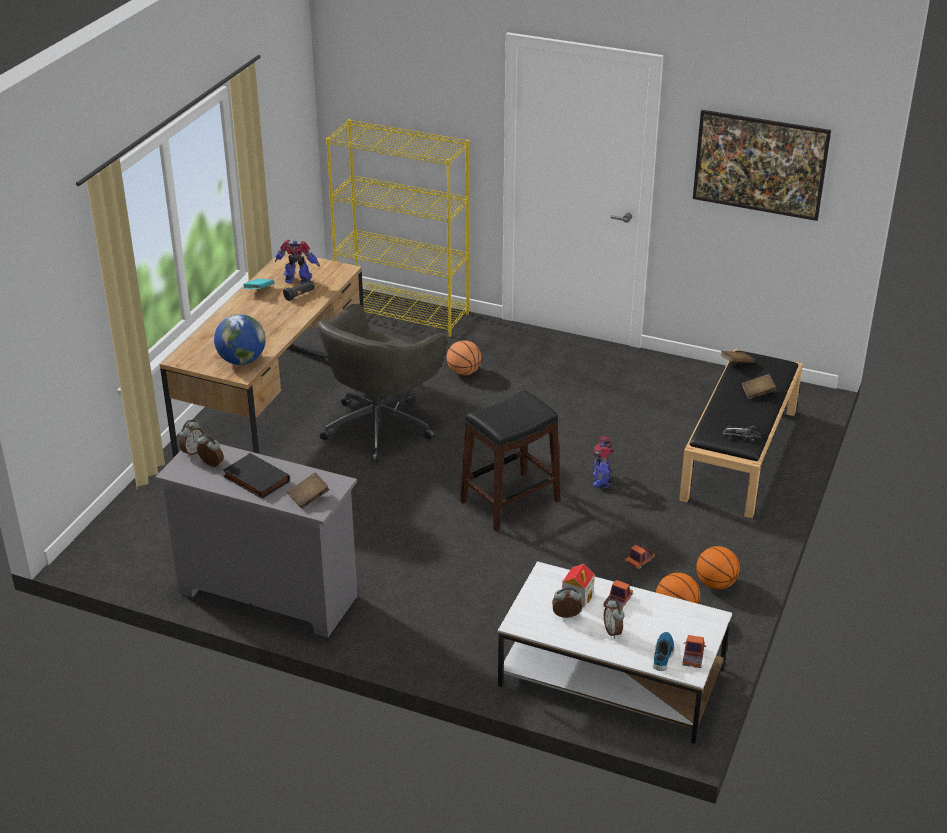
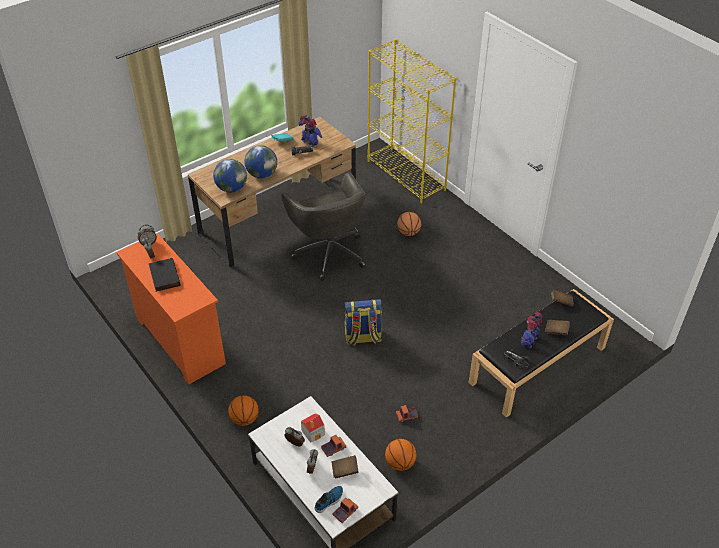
camera: 30 degrees right, 10 degrees up
grey dresser [155,444,358,638] -> orange dresser [116,233,226,384]
brown book [287,472,329,509] -> brown book moved to [332,455,358,479]
grey office chair [317,304,447,463] -> grey office chair turned 90 degrees counterclockwise [281,173,366,281]
black stool [460,390,560,532] -> backpack [344,299,382,346]
toy robot [593,437,613,489] -> toy robot moved to [521,312,542,348]
picture [693,110,831,221] -> none
basketball [696,546,740,589] -> basketball moved to [228,395,259,426]
none -> globe [244,145,277,178]

